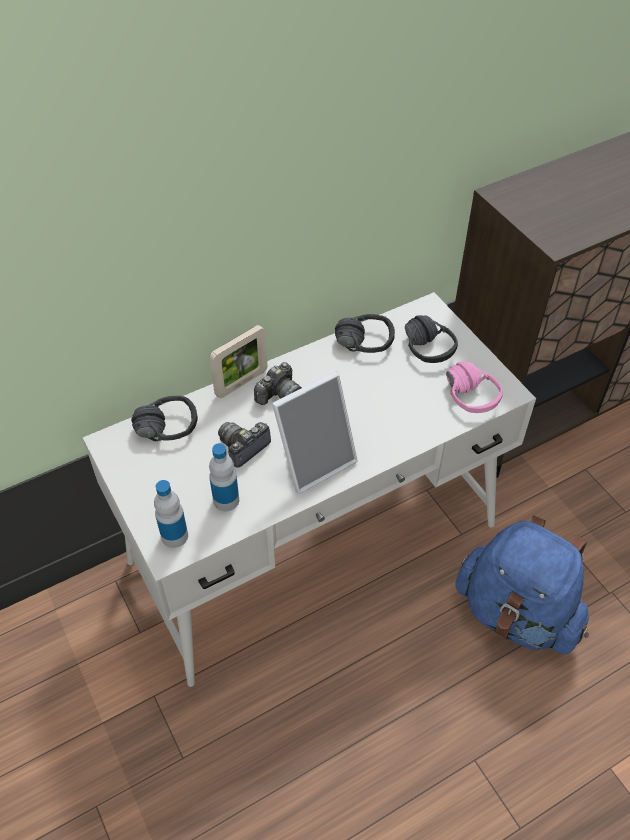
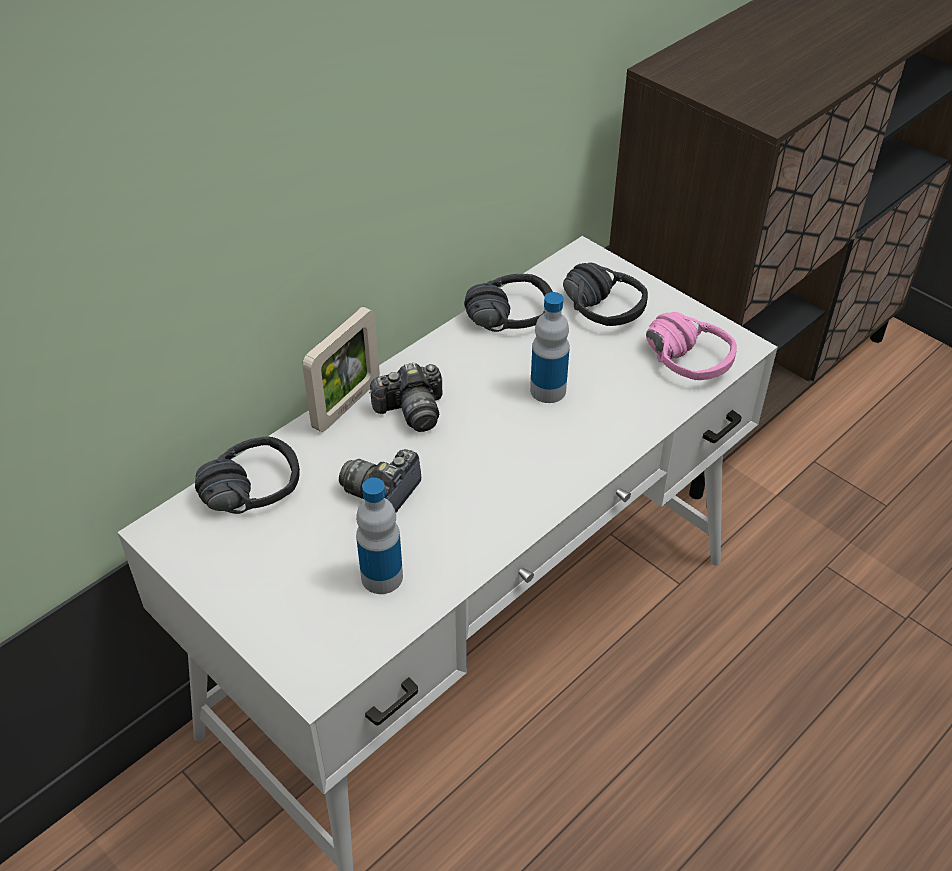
camera: 15 degrees left, 5 degrees down
bottle [154,480,188,548] -> bottle moved to [530,292,570,403]
camera [254,362,302,405] -> camera turned 45 degrees clockwise [369,362,442,432]
picture frame [272,371,358,494] -> none
blue backpack [455,515,589,654] -> none

